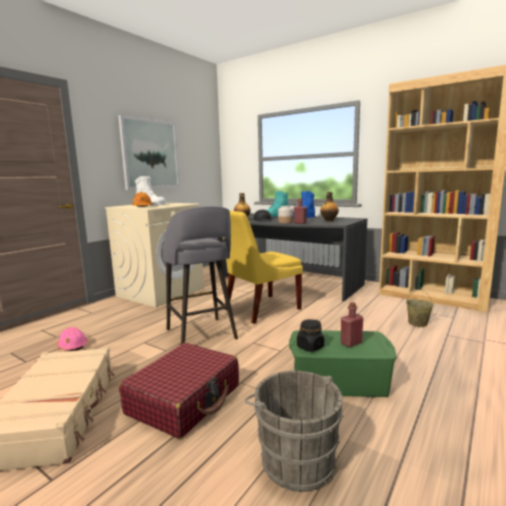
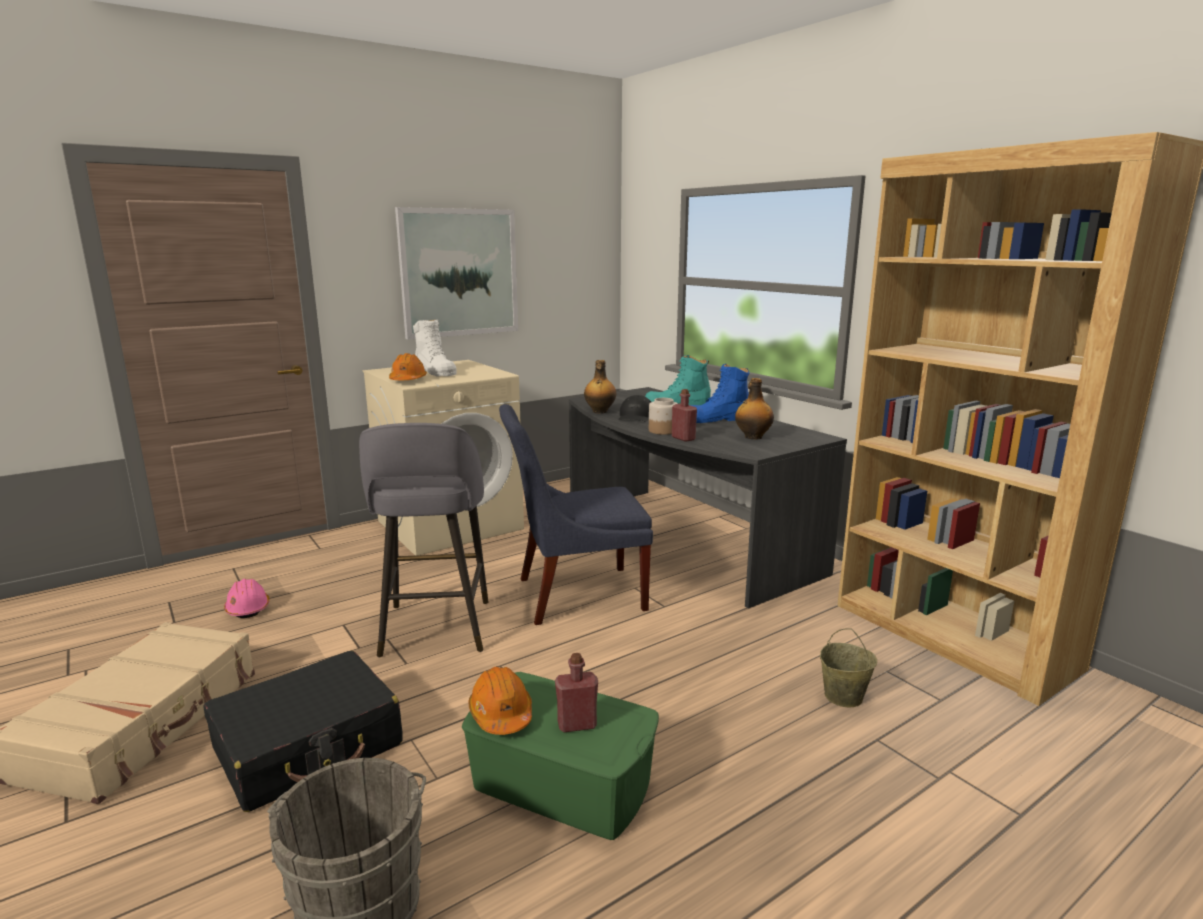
camera: 20 degrees right, 5 degrees up
red suitcase [119,343,239,439] -> black suitcase [204,651,403,812]
yellow chair [223,211,303,324] -> blue chair [499,404,653,625]
black jar [297,319,324,352] -> orange hard hat [469,667,532,735]

